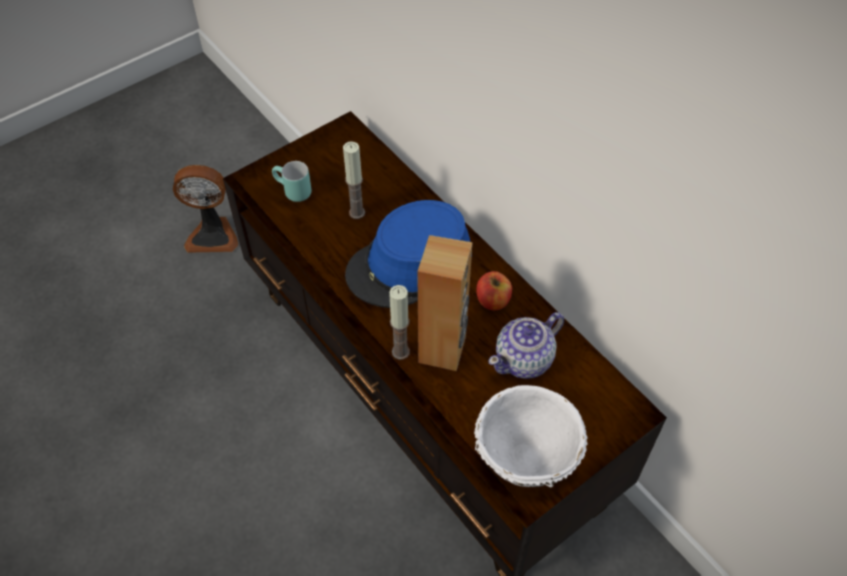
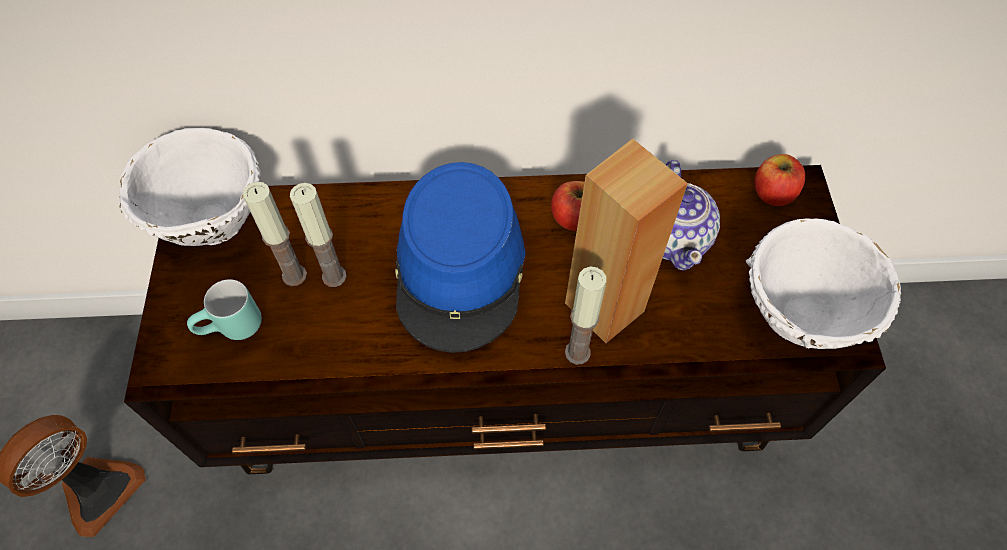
camera: 55 degrees left, 5 degrees up
none -> white bowl [119,128,261,246]
none -> candle [243,182,307,286]
none -> apple [754,154,805,206]

